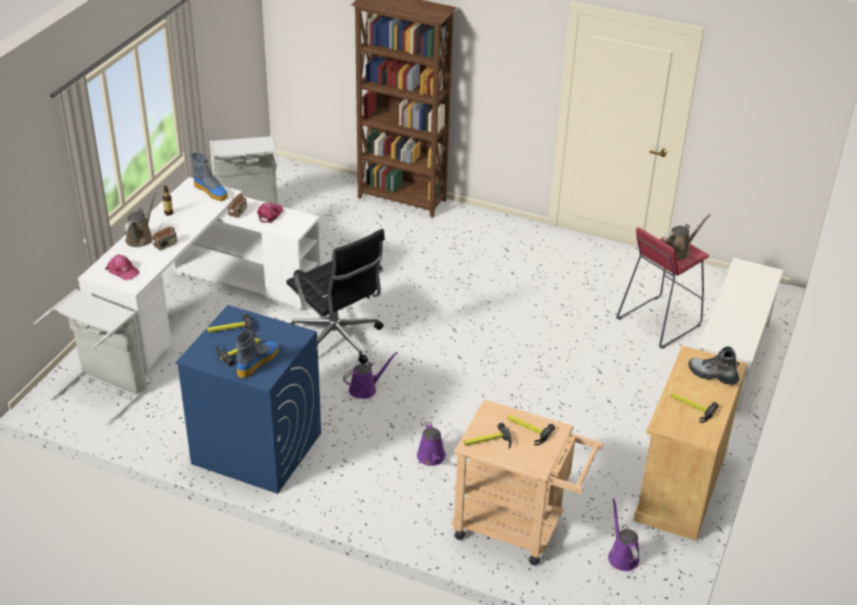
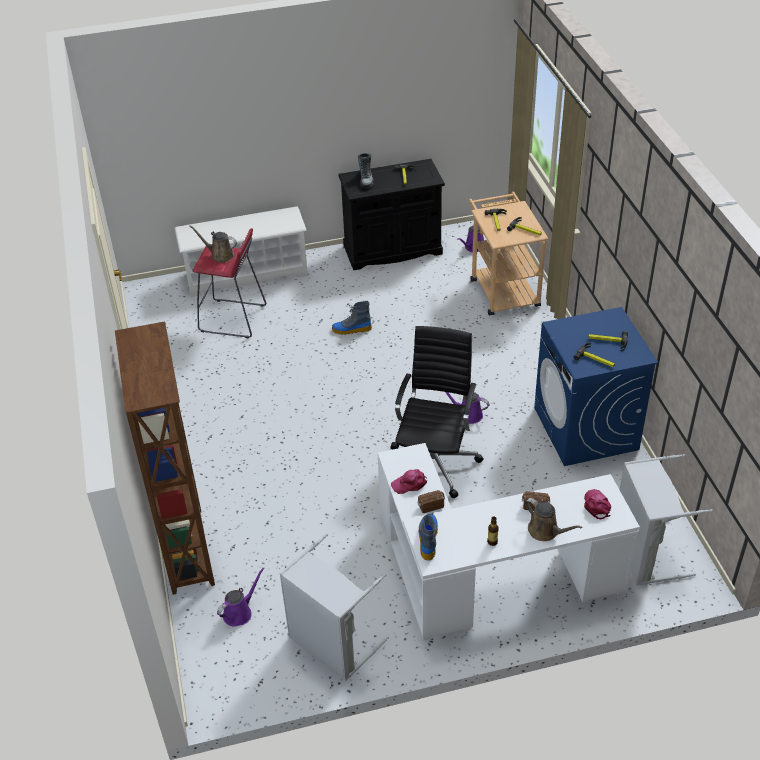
camera: 125 degrees left, 5 degrees up
brown watering can [124,191,156,247] -> brown watering can turned 120 degrees counterclockwise [525,498,582,541]
boot [236,330,279,378] -> boot moved to [332,301,372,335]
purple watering can [417,421,446,466] -> purple watering can moved to [217,568,264,627]
beige cabinet [633,345,747,541] -> black cabinet [338,159,445,270]

